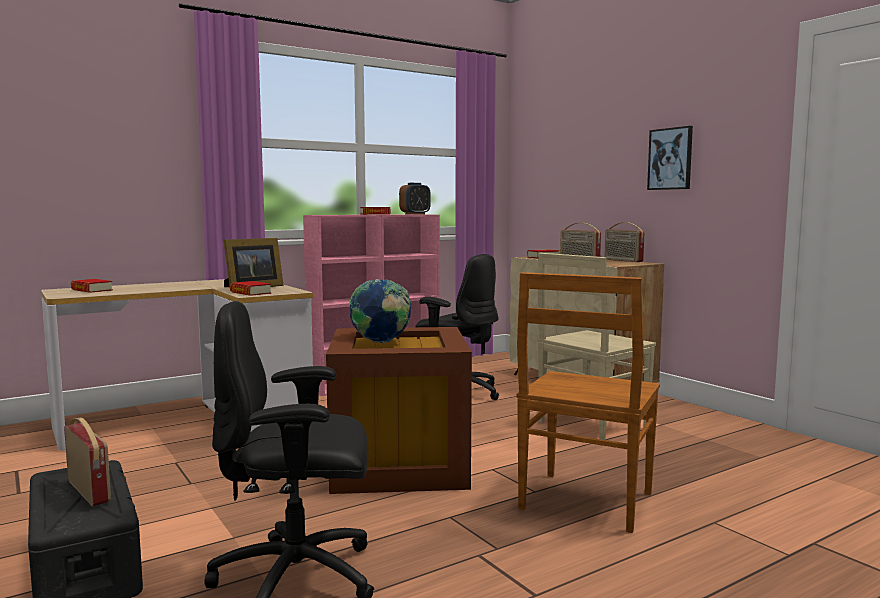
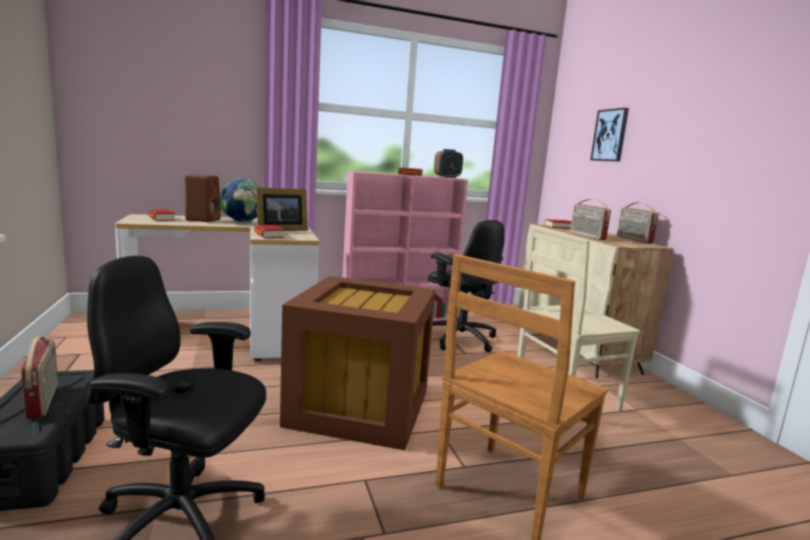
camera: 15 degrees right, 5 degrees up
globe [349,279,411,343] -> globe moved to [219,178,262,223]
picture [647,126,693,190] -> picture moved to [590,108,629,161]
none -> brown speaker [185,174,221,222]

